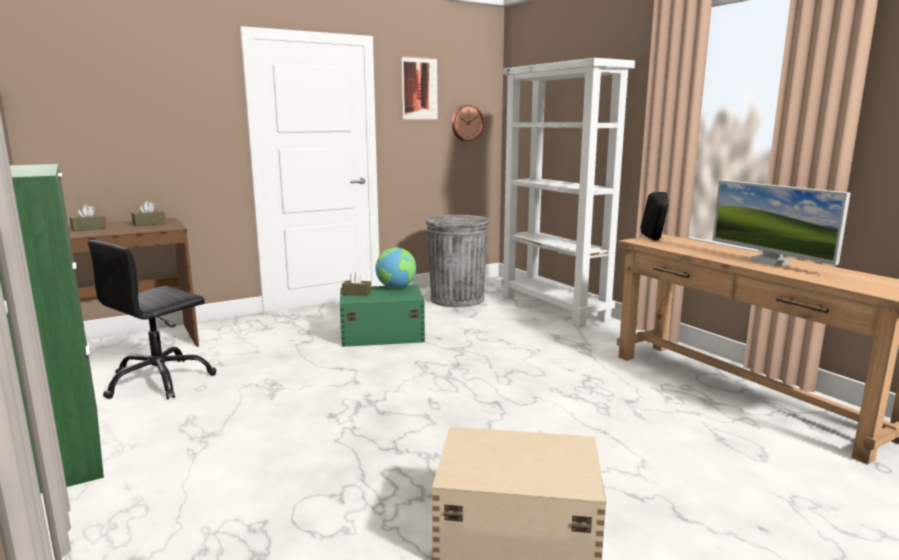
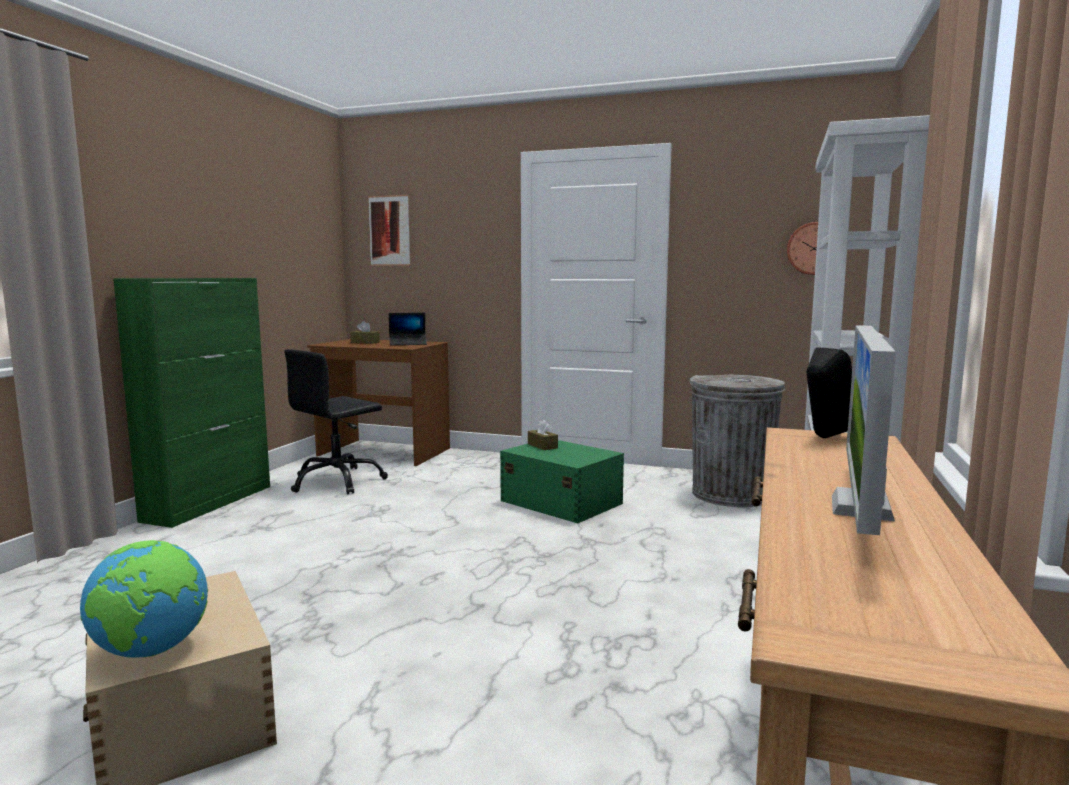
camera: 50 degrees right, 5 degrees down
black office chair [87,240,216,399] -> black office chair turned 45 degrees counterclockwise [284,349,388,494]
brown tissue box [131,201,166,226] -> laptop [389,313,427,345]
globe [375,247,416,289] -> globe moved to [80,540,208,658]
picture [401,56,438,120] -> picture moved to [368,195,410,266]

